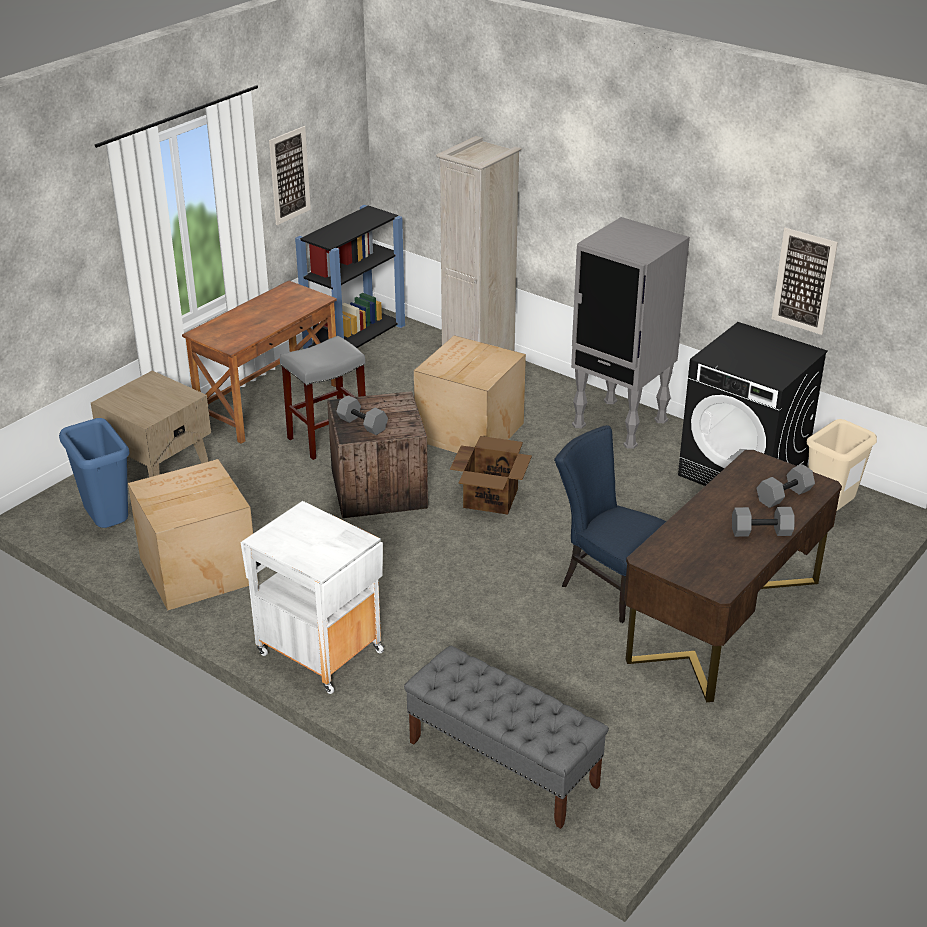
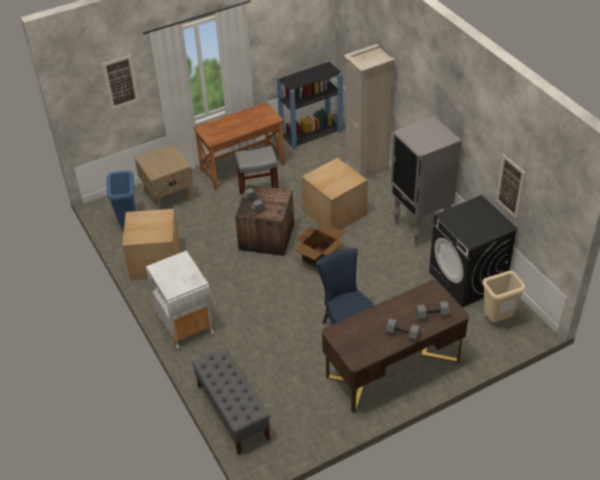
camera: 25 degrees right, 10 degrees up
picture [269,126,311,225] -> picture moved to [102,55,139,109]

